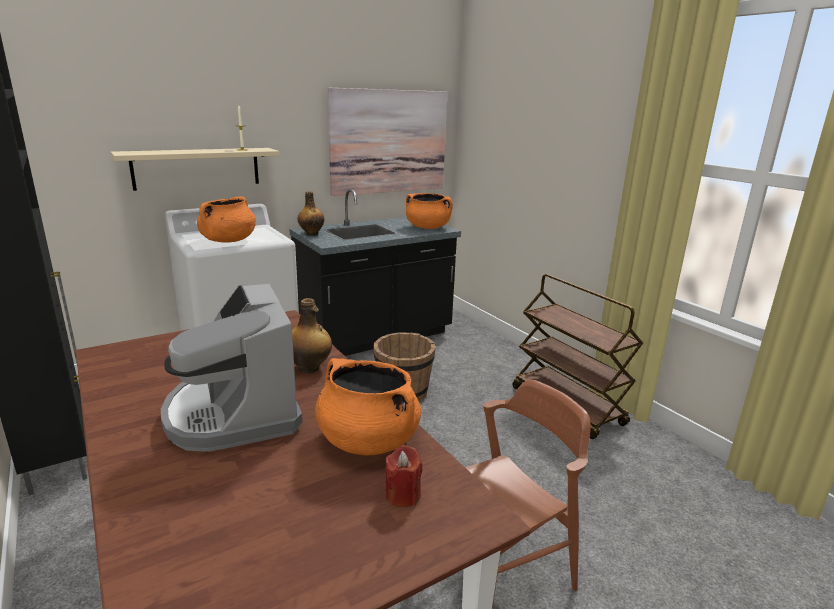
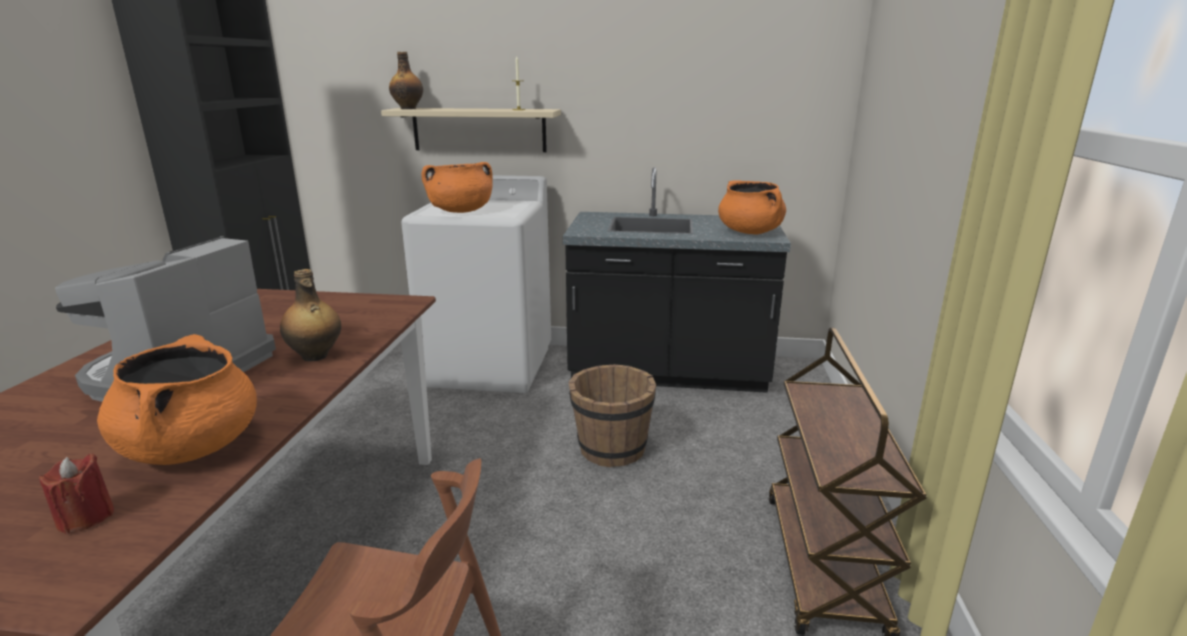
camera: 40 degrees right, 0 degrees up
bottle [298,191,324,236] -> bottle moved to [389,52,423,109]
picture [328,88,447,196] -> none

